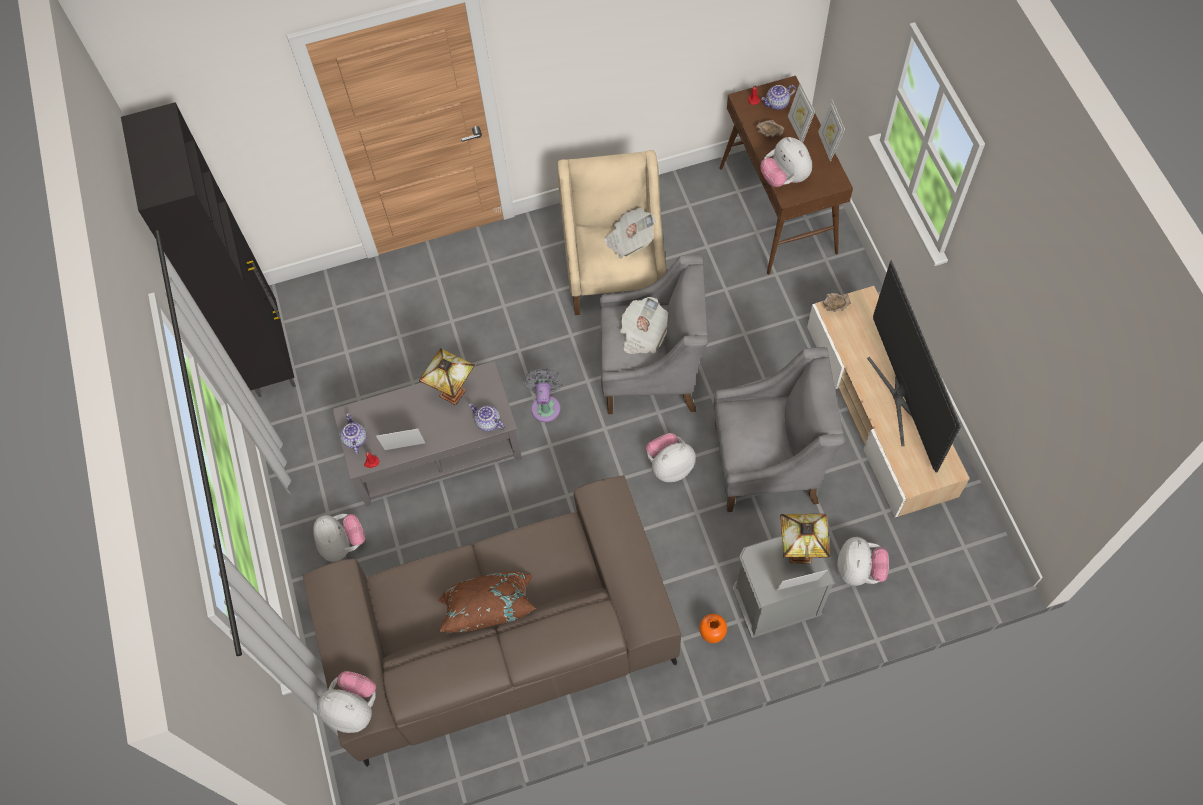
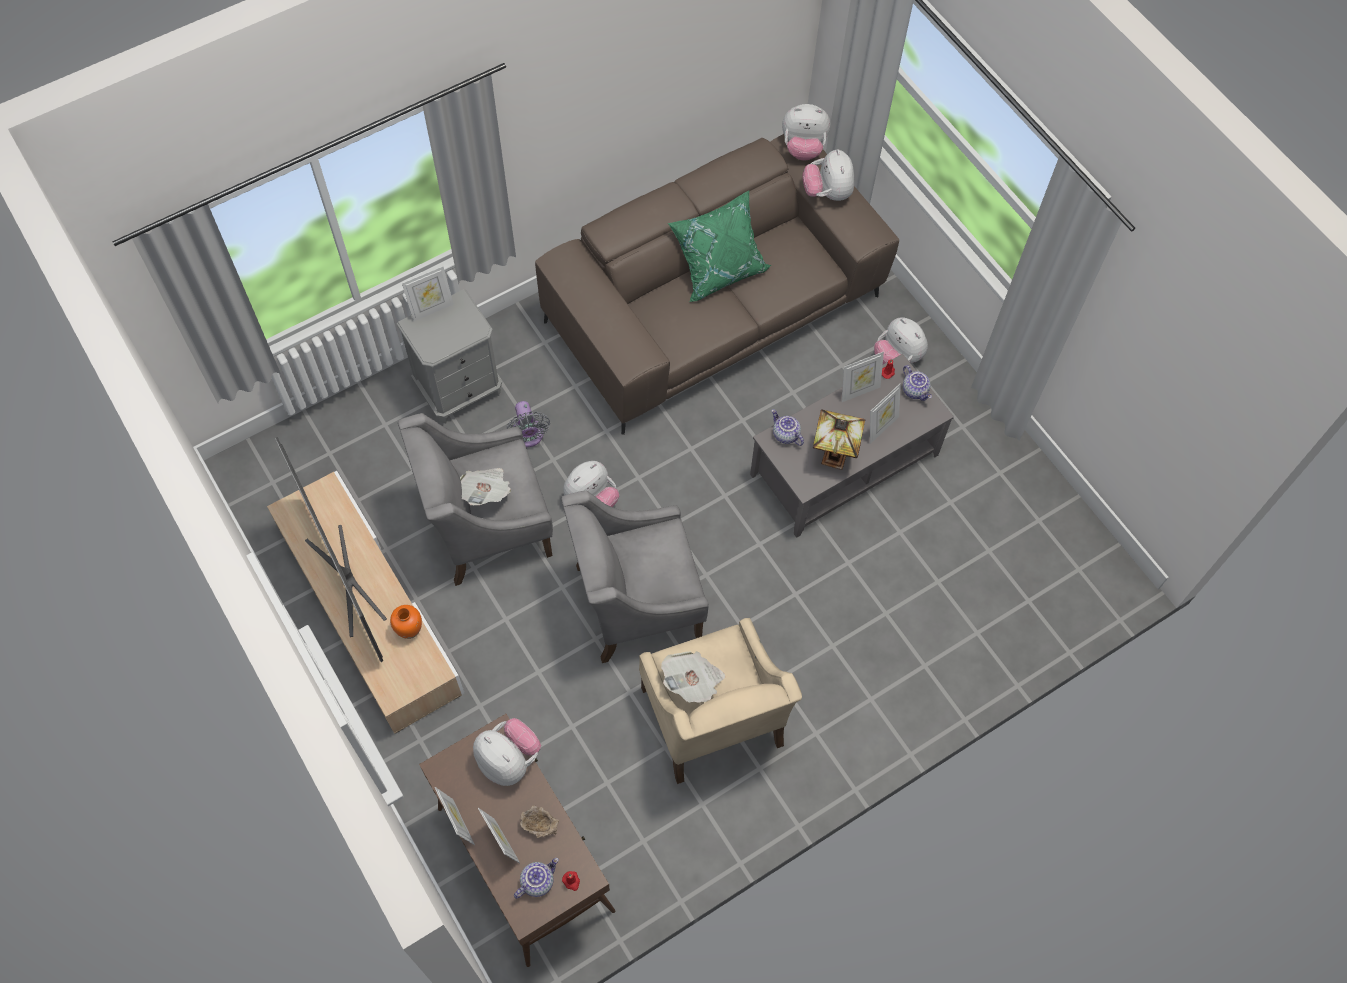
camera: 160 degrees right, 0 degrees up
black cabinet [121,102,296,397] -> none
brown pillow [438,571,536,632] -> green pillow [668,191,771,302]
teapot [469,403,505,432] -> teapot turned 150 degrees counterclockwise [771,409,804,446]
grey fan [523,369,564,422] -> grey fan moved to [506,401,550,447]
newspaper [620,297,668,354] -> newspaper moved to [460,468,511,505]
orange vase [699,614,727,643] -> orange vase moved to [390,605,422,639]
table lamp [780,514,830,564] -> none
beige bowl [823,293,851,312] -> none
plush toy [837,537,889,586] -> plush toy moved to [803,149,854,201]
none -> picture frame [870,384,901,444]

